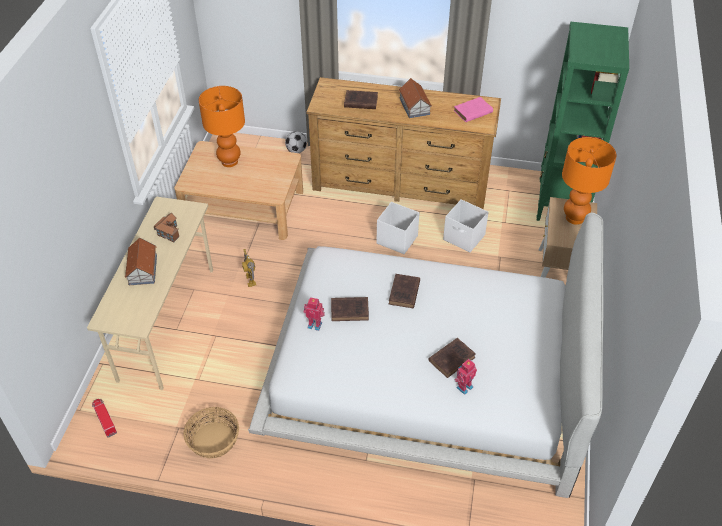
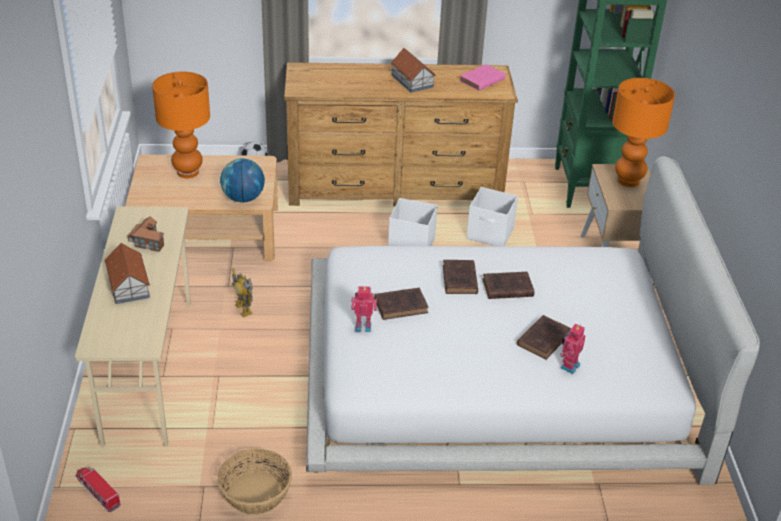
camera: 15 degrees left, 10 degrees down
brown book [344,90,378,109] -> brown book moved to [483,272,534,299]
none -> globe [220,158,265,202]

